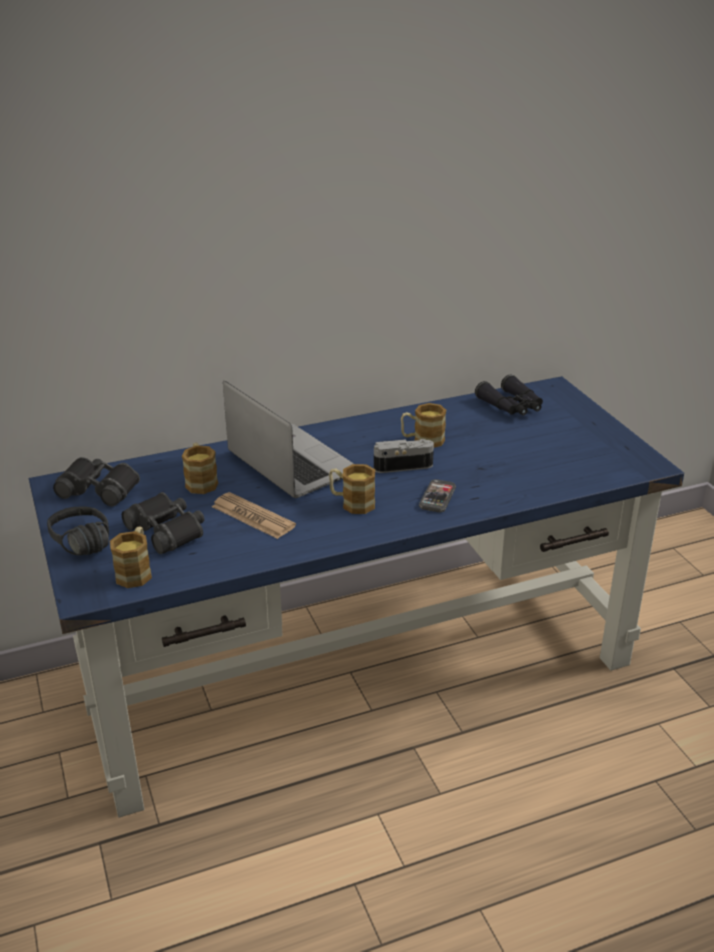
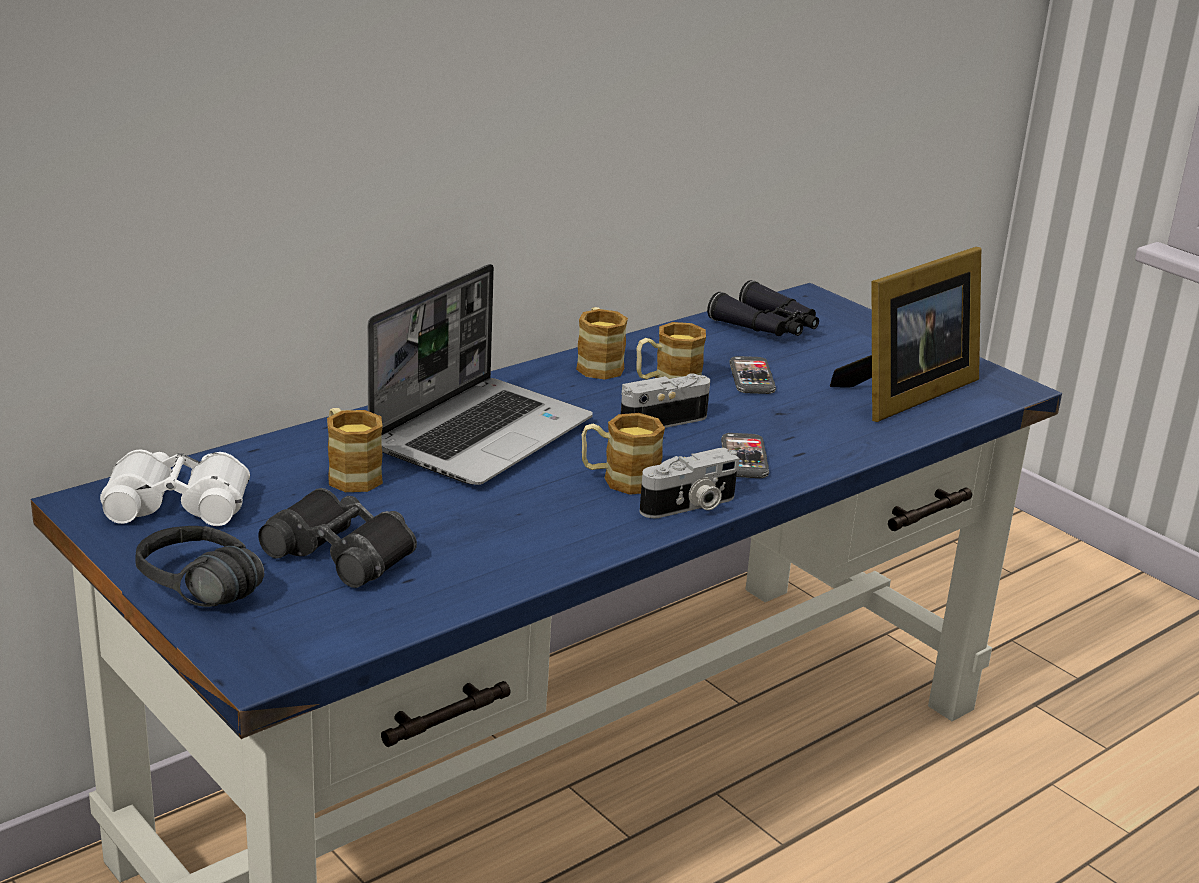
camera: 20 degrees left, 5 degrees down
black binoculars [53,457,140,506] -> white binoculars [100,449,250,526]
mug [110,527,152,588] -> mug moved to [576,307,628,379]
newspaper [212,492,296,539] -> none
laptop [223,381,354,498] -> laptop turned 90 degrees clockwise [367,264,593,485]
none -> camera [640,448,740,518]
none -> phone [729,356,776,394]
none -> picture frame [830,247,981,422]

